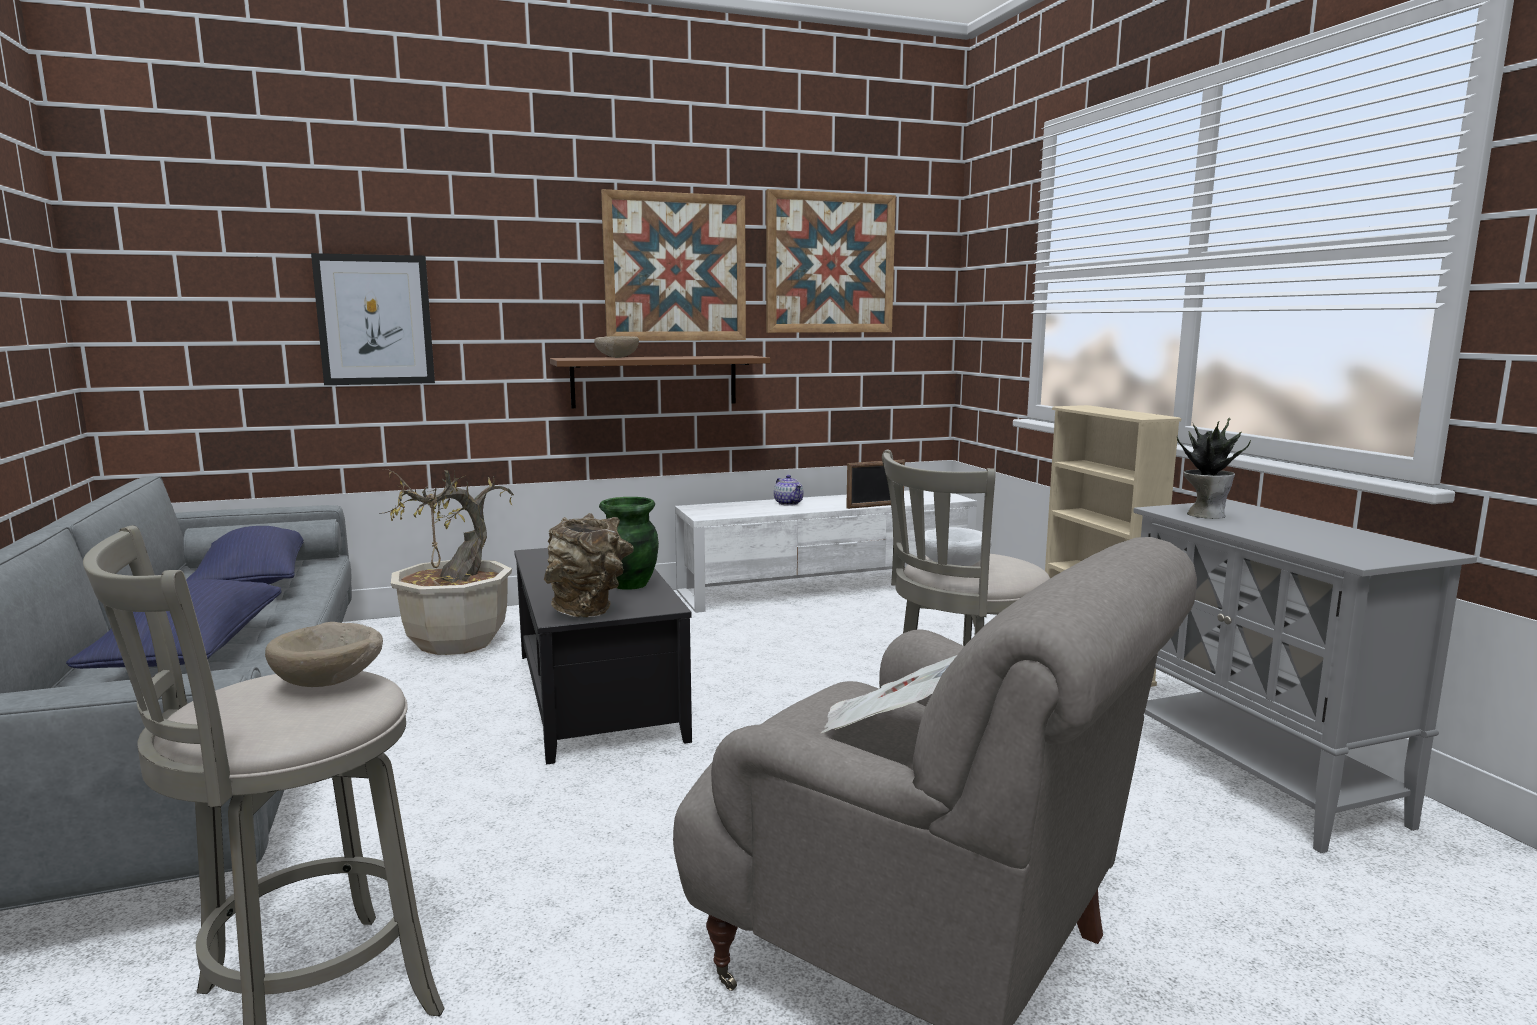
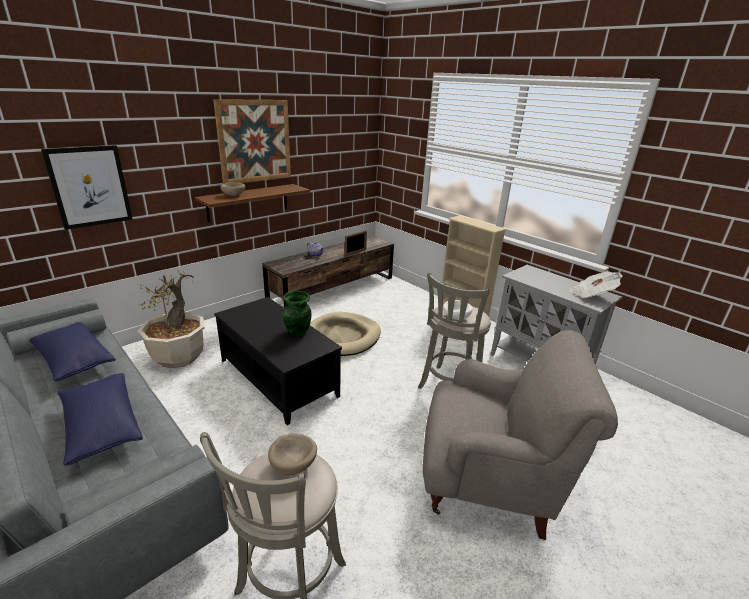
camera: 25 degrees left, 15 degrees up
brown vase [544,513,634,618] -> none
white tv stand [675,490,977,613] -> brown tv stand [262,235,394,307]
picture [766,189,896,333] -> none
newspaper [821,655,957,733] -> newspaper moved to [569,271,623,298]
potted plant [1177,418,1251,519] -> none
none -> beige dog bed [310,312,381,356]

